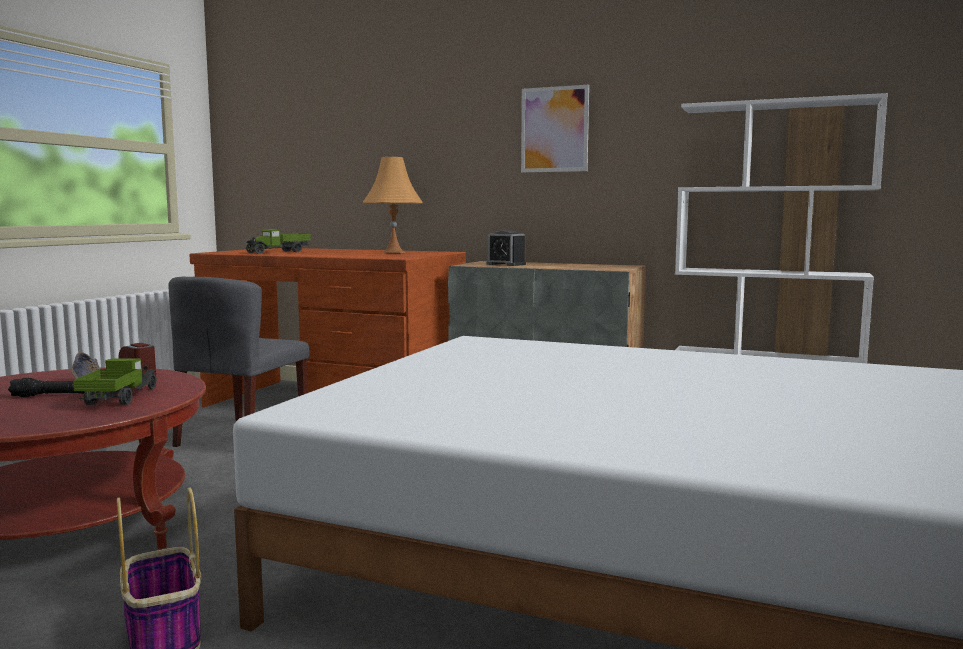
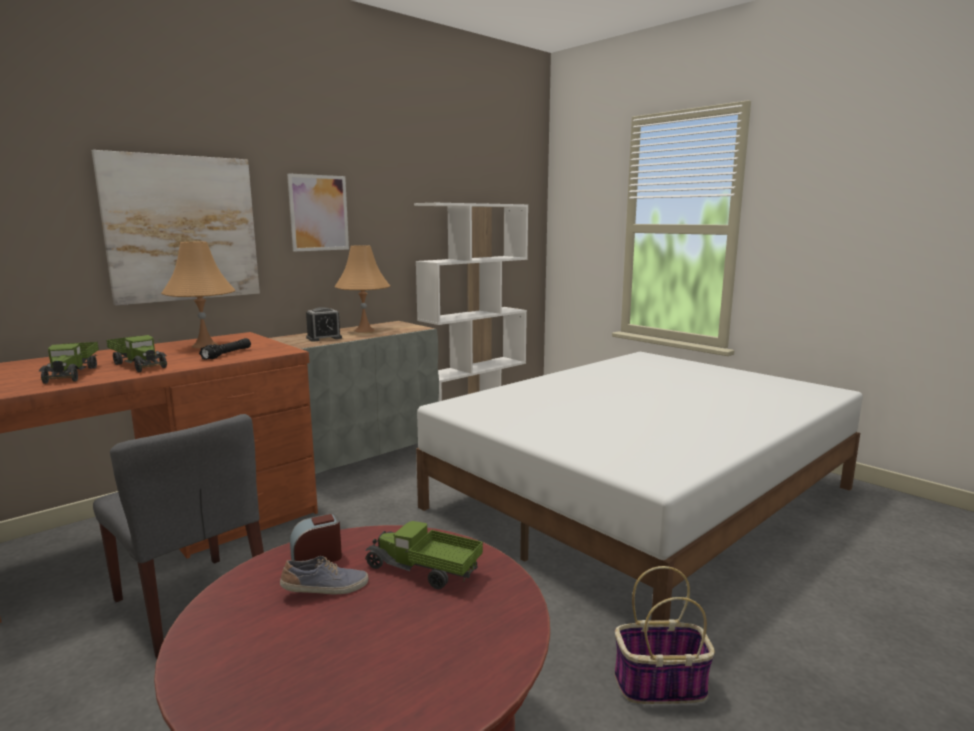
camera: 65 degrees left, 5 degrees up
black flashlight [8,378,85,397] -> black flashlight moved to [199,338,251,360]
none -> picture [92,150,260,306]
none -> toy truck [106,335,167,372]
none -> orange table lamp [335,245,390,333]

